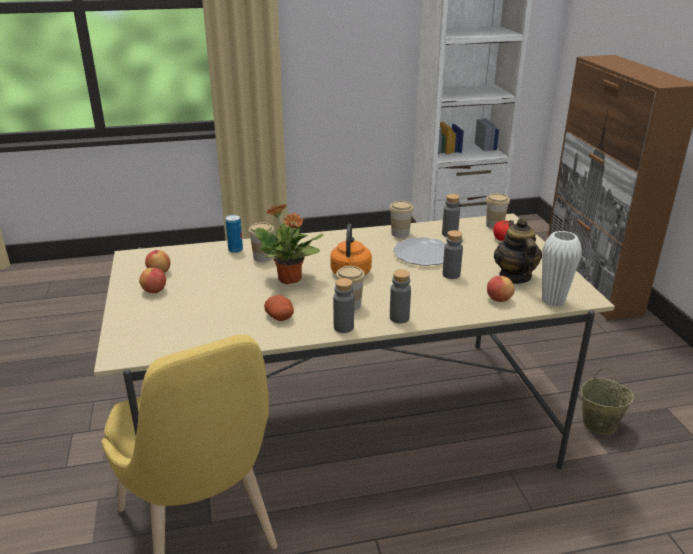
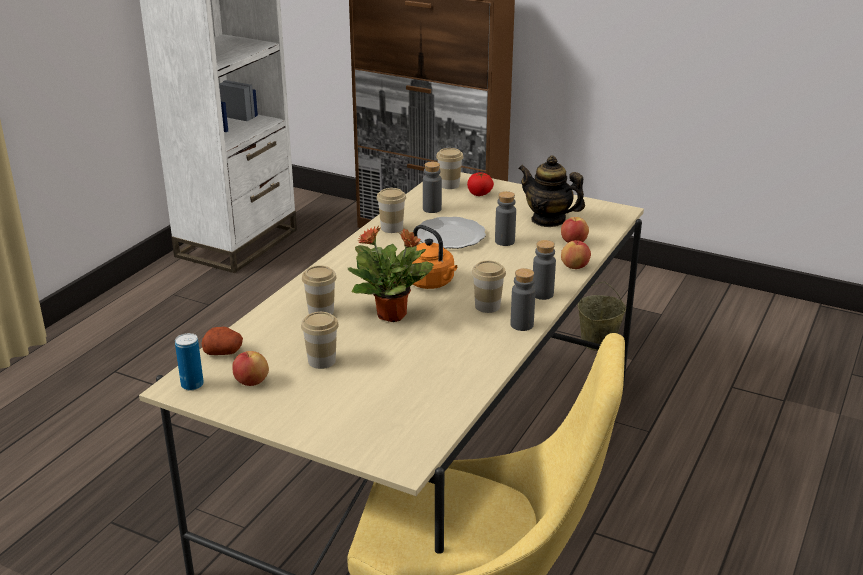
camera: 50 degrees left, 0 degrees up
apple [139,268,166,293] -> apple moved to [561,240,591,269]
can [225,215,243,253] -> can moved to [175,333,204,391]
potato [264,295,294,321] -> potato moved to [201,327,243,355]
white vase [542,231,582,307] -> none
none -> cup [301,312,339,369]

